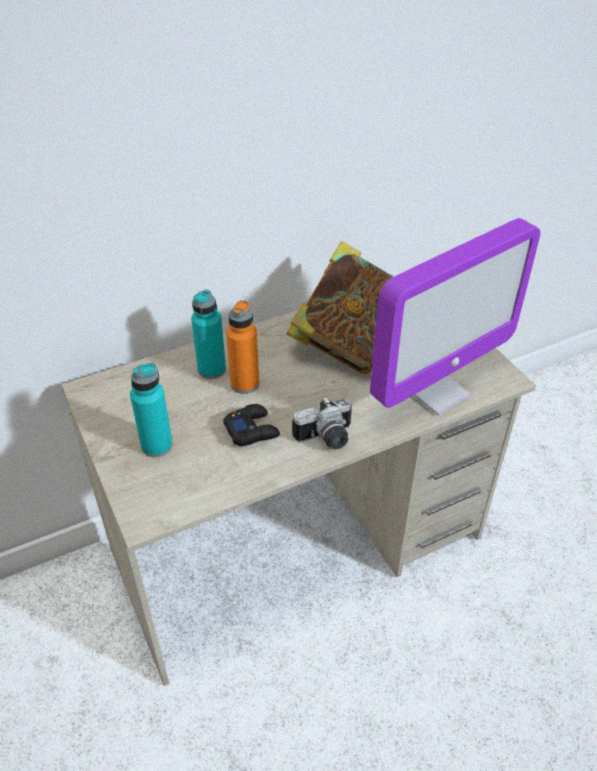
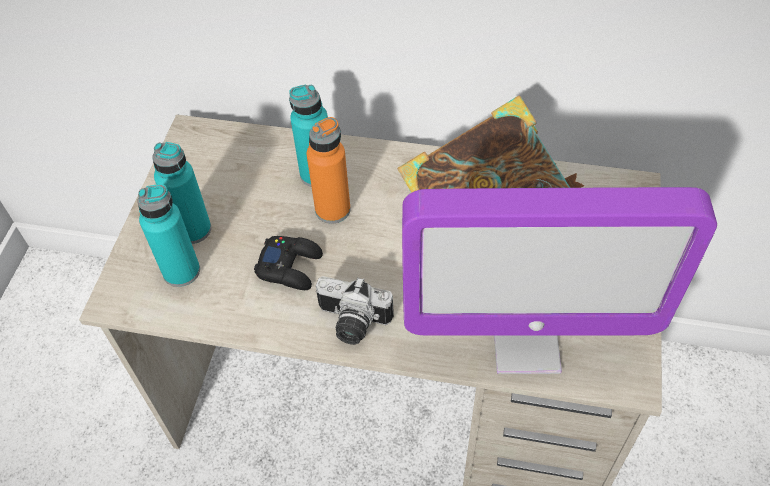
camera: 40 degrees right, 10 degrees up
none -> turquoise bottle [137,184,200,287]

